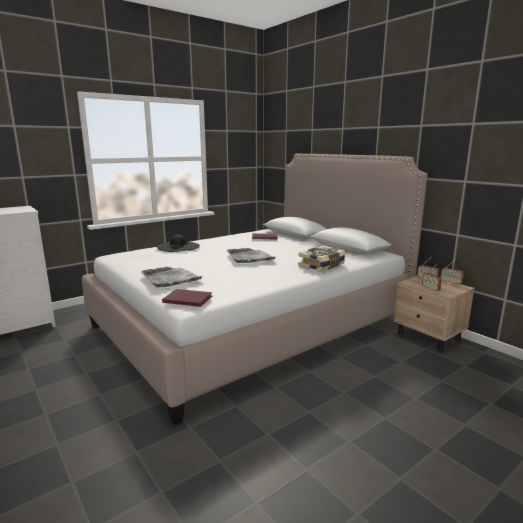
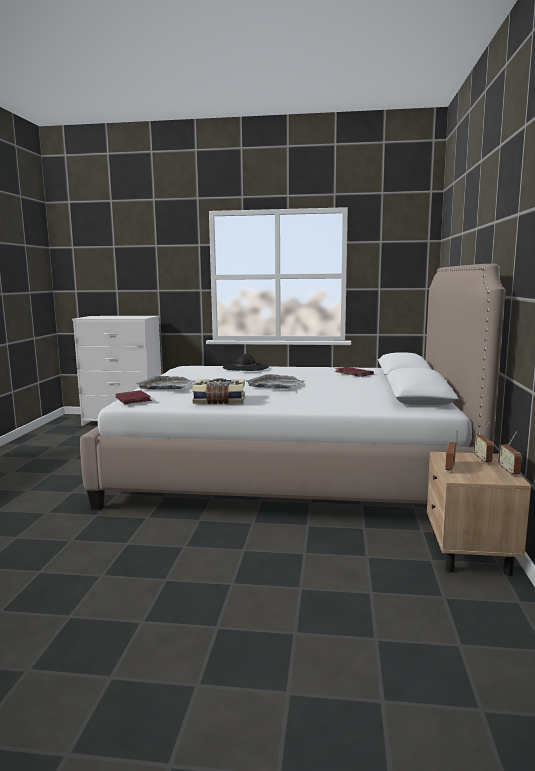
camera: 45 degrees right, 5 degrees down
book [298,246,345,272] -> book moved to [192,378,245,404]

